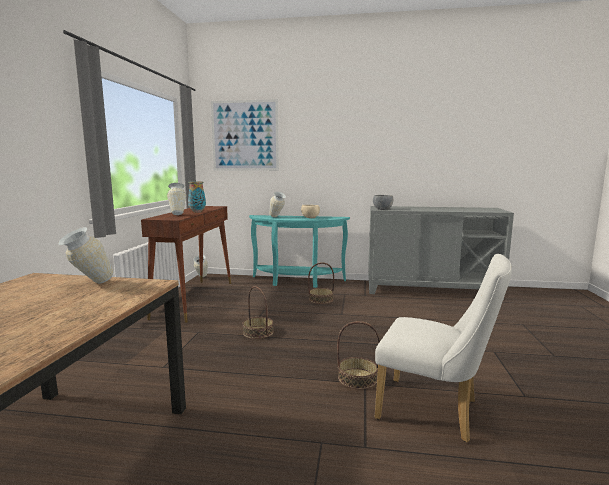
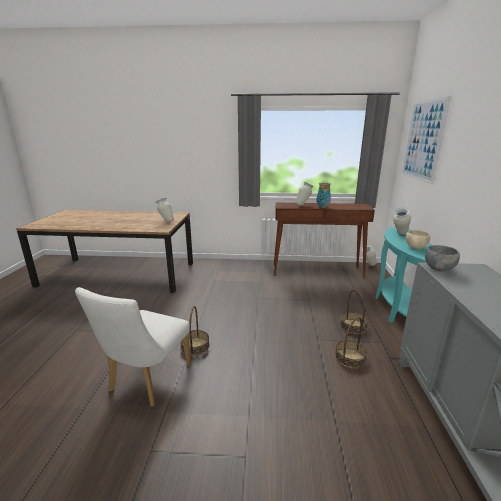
camera: 85 degrees right, 10 degrees up
basket [242,286,274,339] -> basket moved to [335,317,367,369]

